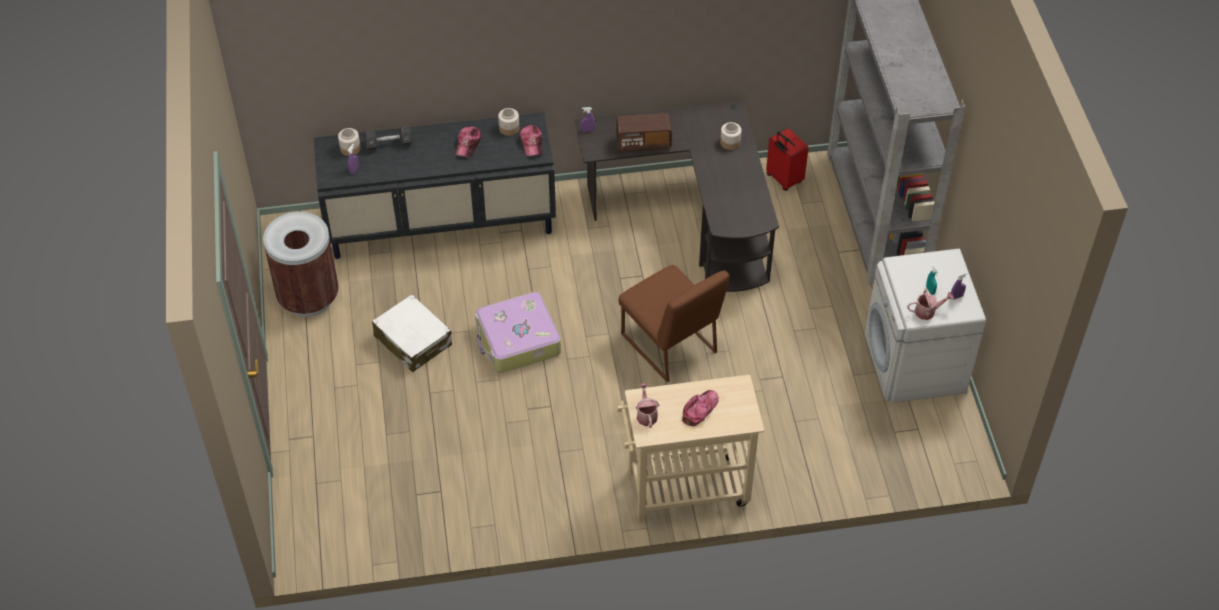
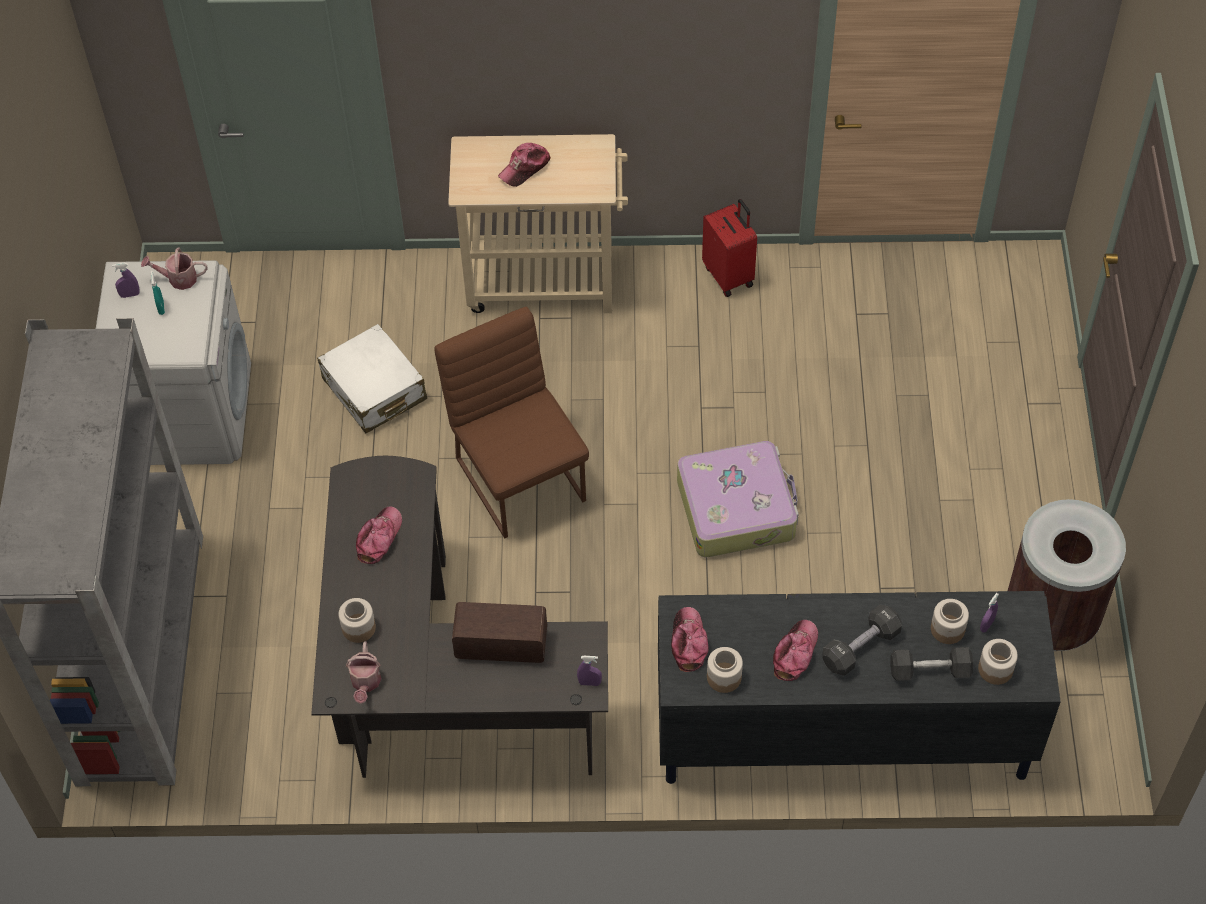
camera: 170 degrees left, 5 degrees up
white suitcase [372,294,452,372] -> white suitcase moved to [317,324,427,433]
watering can [636,383,659,428] -> watering can moved to [346,641,382,704]
red suitcase [766,128,808,191] -> red suitcase moved to [702,199,757,297]
none -> cap [356,507,402,564]
none -> black dumbbell [822,605,902,676]
none -> jar [931,599,969,644]

